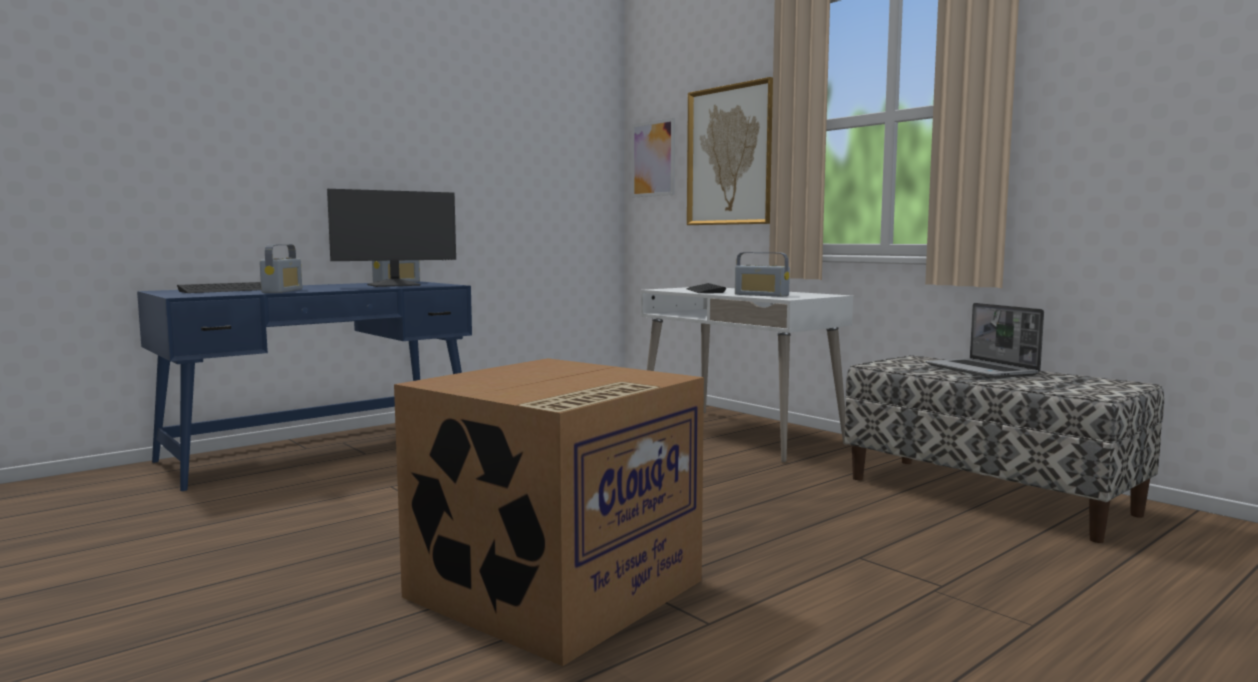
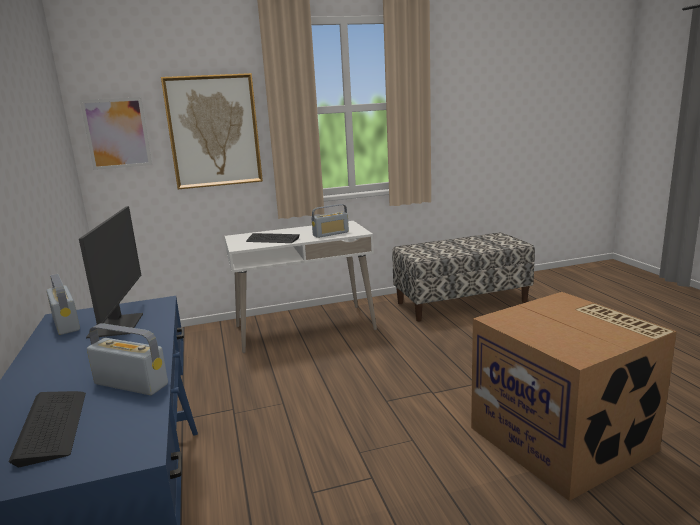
camera: 65 degrees left, 10 degrees up
laptop [925,303,1044,378] -> none

